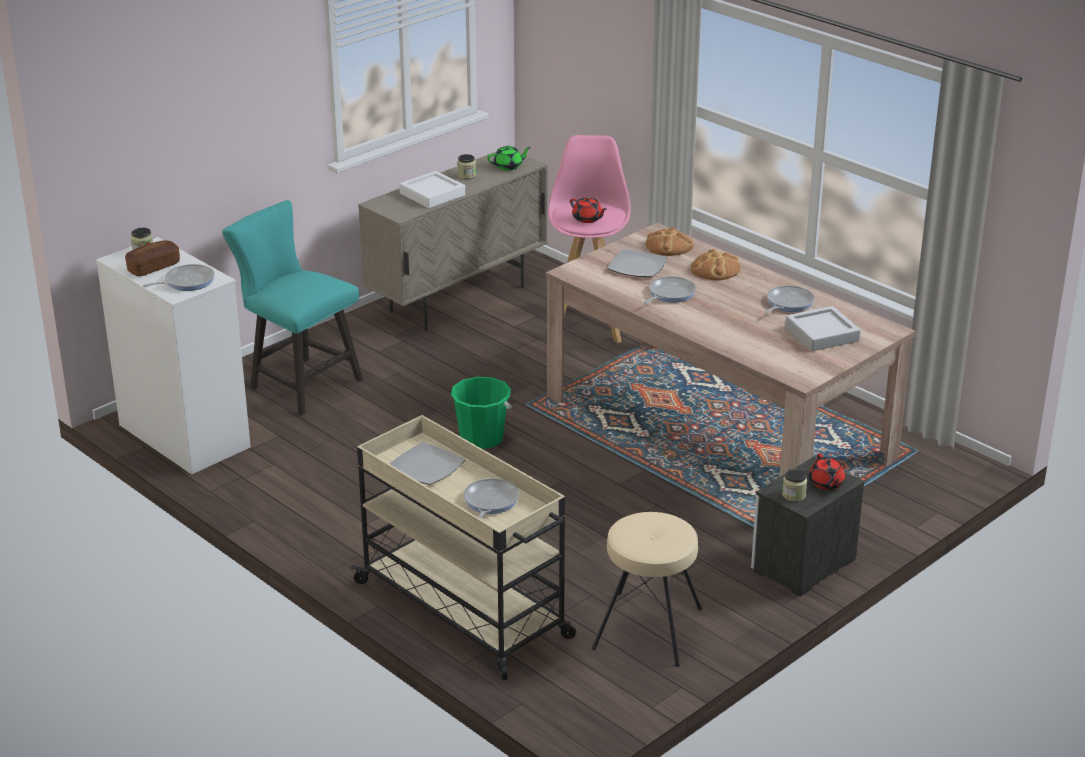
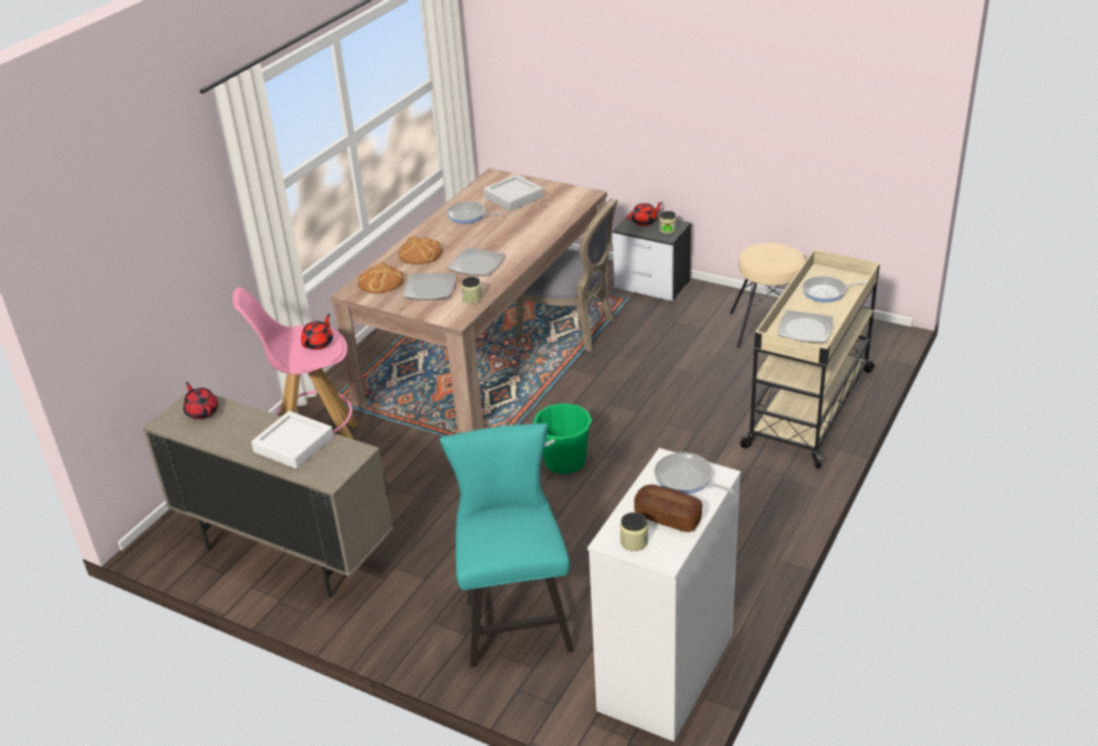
camera: 105 degrees left, 5 degrees up
turquoise chair [222,200,363,415] -> turquoise chair turned 150 degrees clockwise [440,423,574,667]
jar [457,154,476,179] -> jar moved to [461,277,482,304]
green teapot [487,145,531,170] -> red teapot [183,382,218,419]
frying pan [643,276,696,304] -> plate [448,247,505,276]
none -> grey chair [515,198,618,352]

